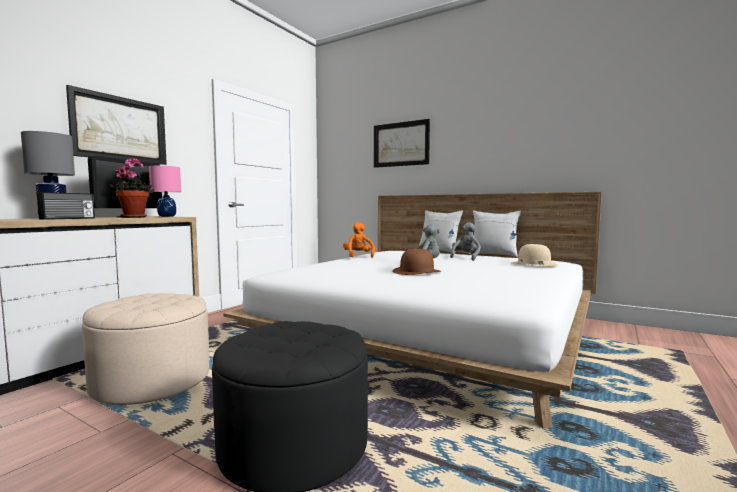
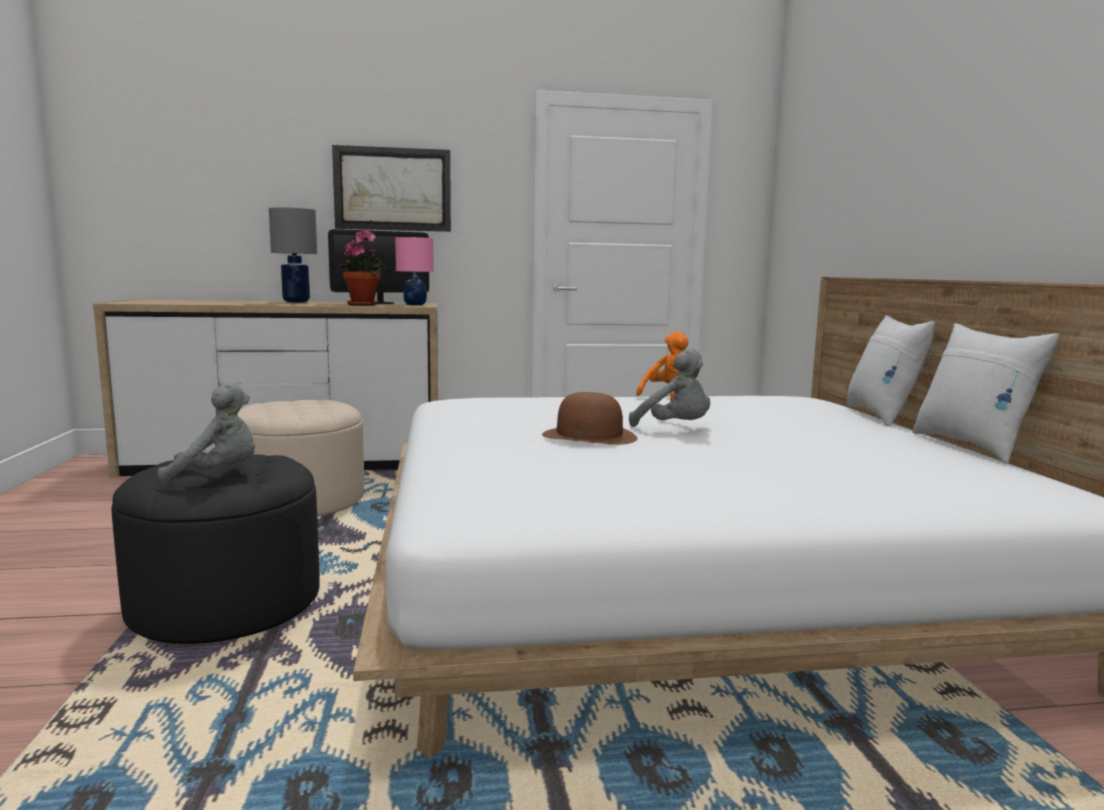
camera: 50 degrees right, 5 degrees up
radio [37,192,95,220] -> none
picture [374,119,430,168] -> none
grey plush toy [450,222,481,261] -> grey plush toy moved to [157,382,255,486]
beige hat [511,244,558,267] -> none

